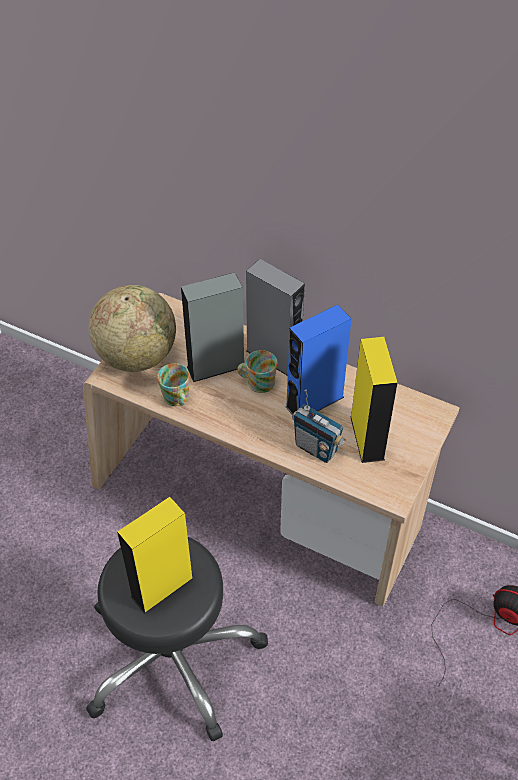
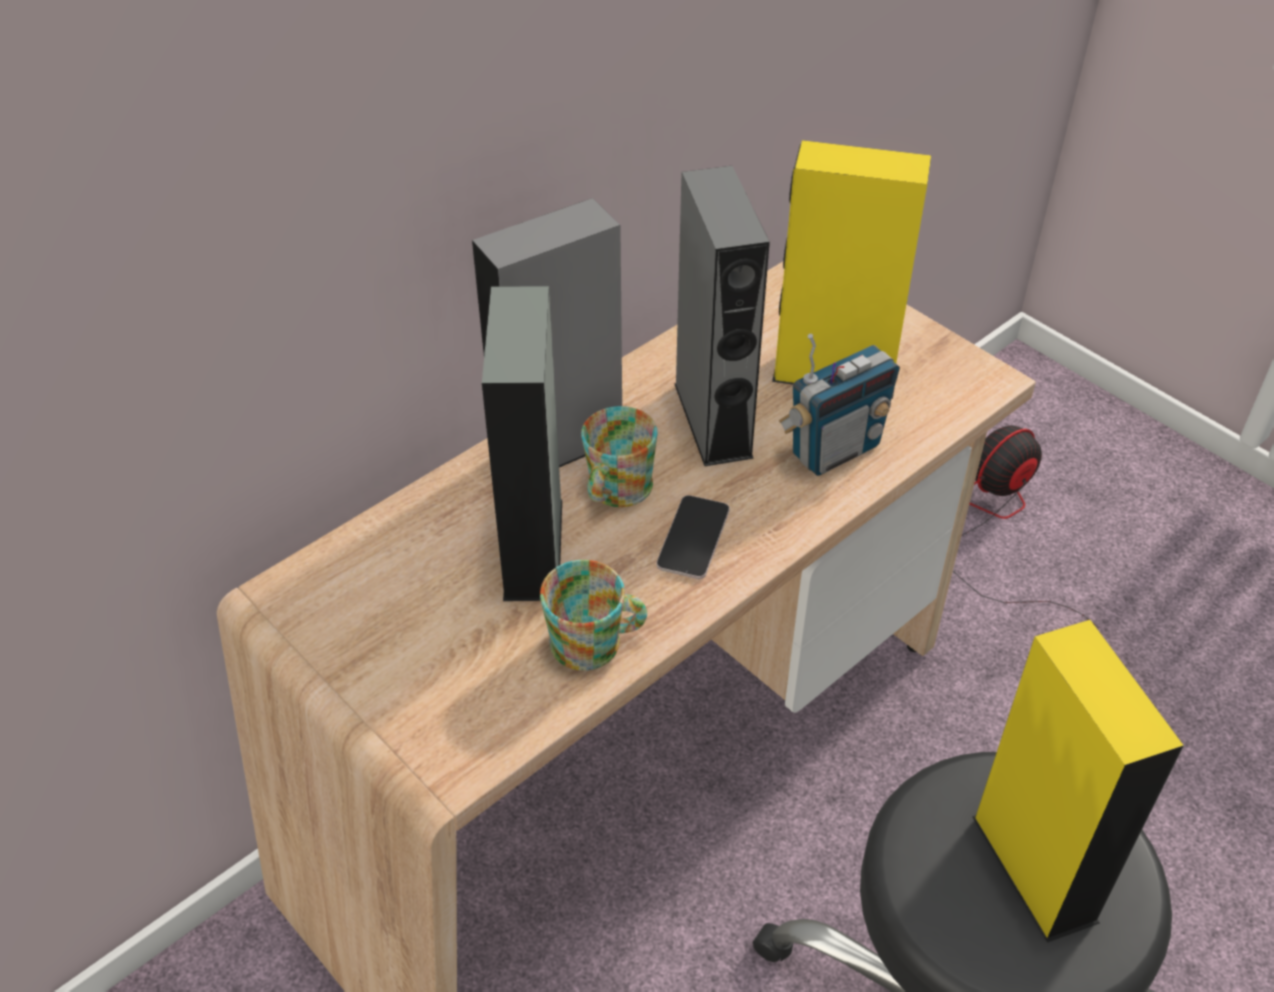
camera: 70 degrees left, 5 degrees down
globe [89,285,176,372] -> none
blue speaker [285,305,351,415] -> grey speaker [674,166,770,466]
none -> phone [656,495,730,579]

